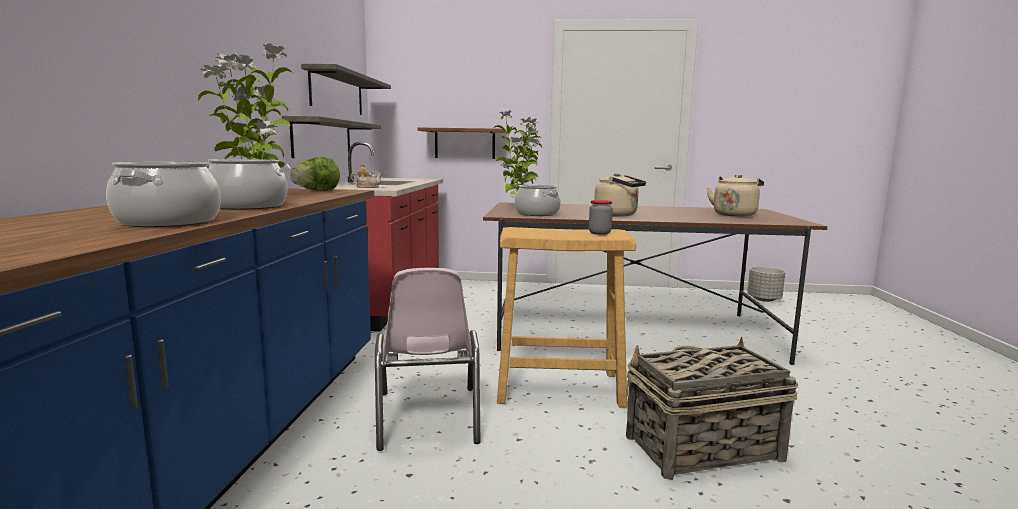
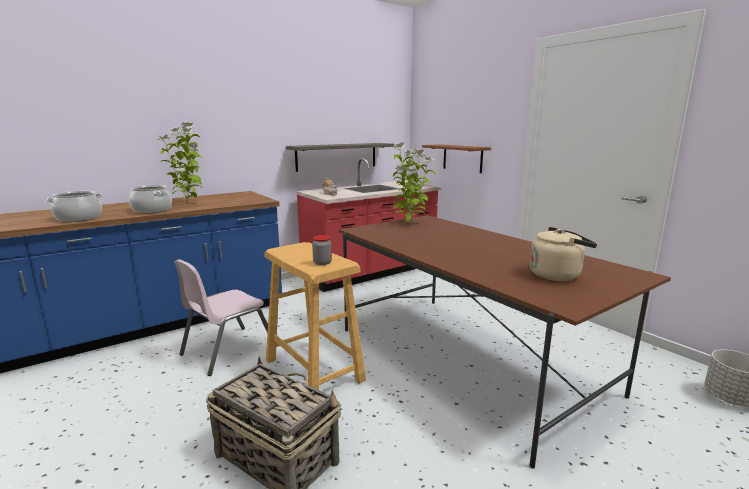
camera: 50 degrees right, 5 degrees up
lettuce [289,157,340,191] -> none
shelf [301,64,391,115] -> none
cooking pot [515,185,561,216] -> none
beige kettle [594,173,646,217] -> none

